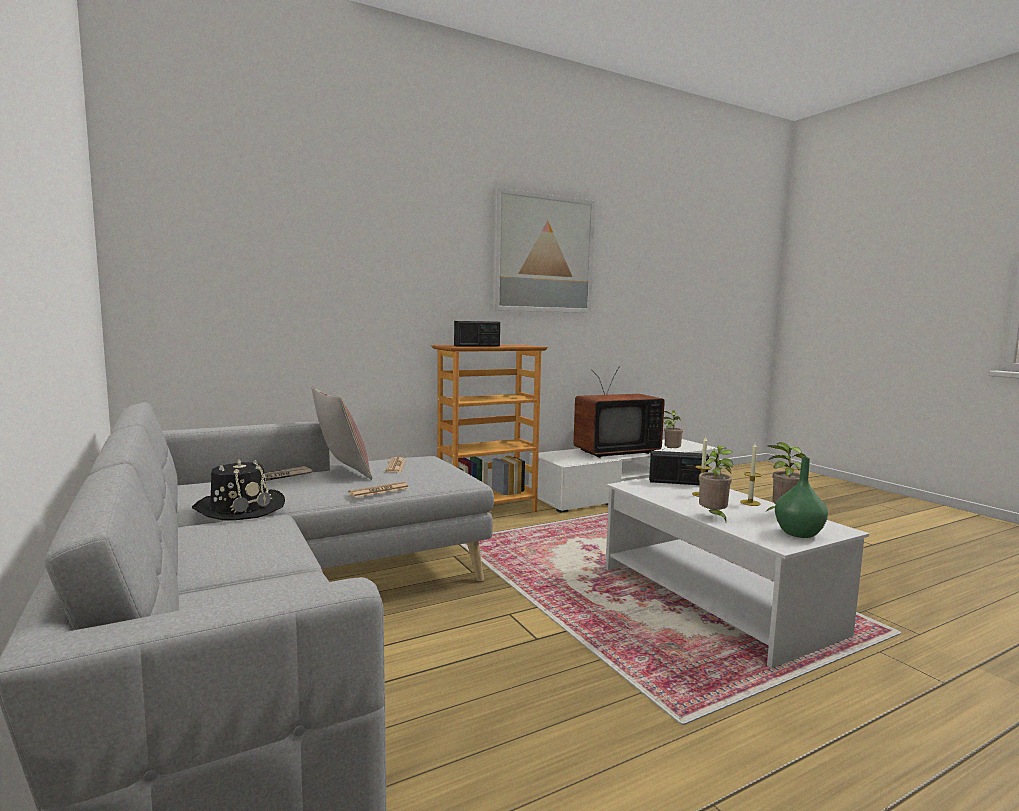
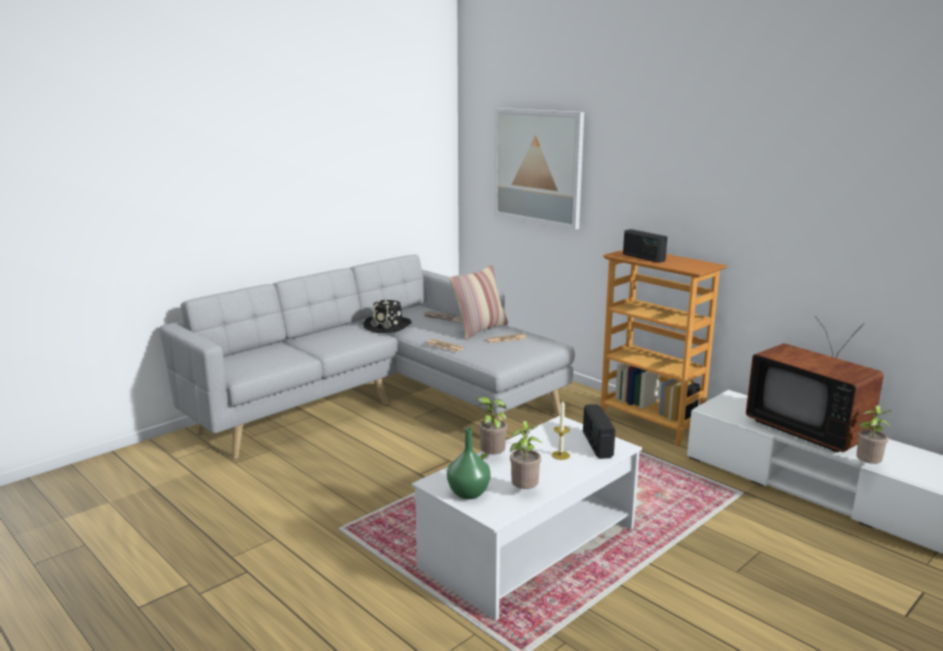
camera: 75 degrees right, 10 degrees up
picture [492,188,595,313] -> picture moved to [494,108,584,230]
candle [740,443,762,506] -> none

